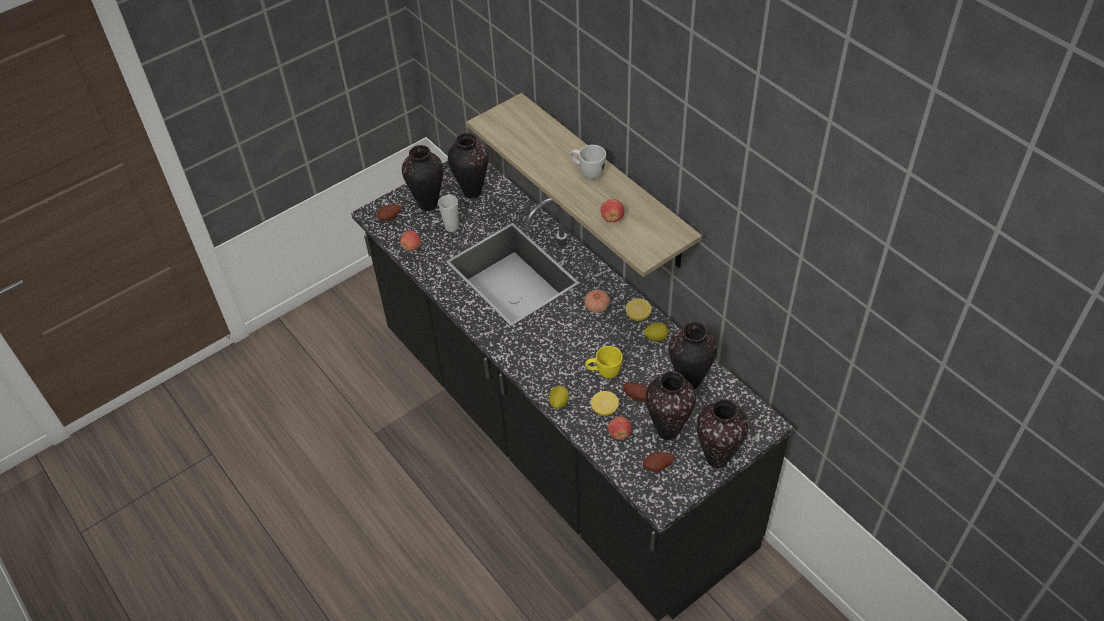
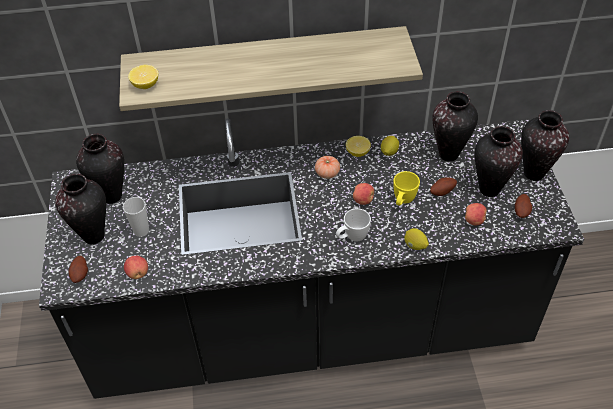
camera: 60 degrees left, 0 degrees up
white mug [570,145,606,179] -> white mug moved to [336,208,371,242]
lemon [591,391,619,416] -> lemon moved to [128,65,158,89]
apple [600,199,625,222] -> apple moved to [353,183,374,205]

